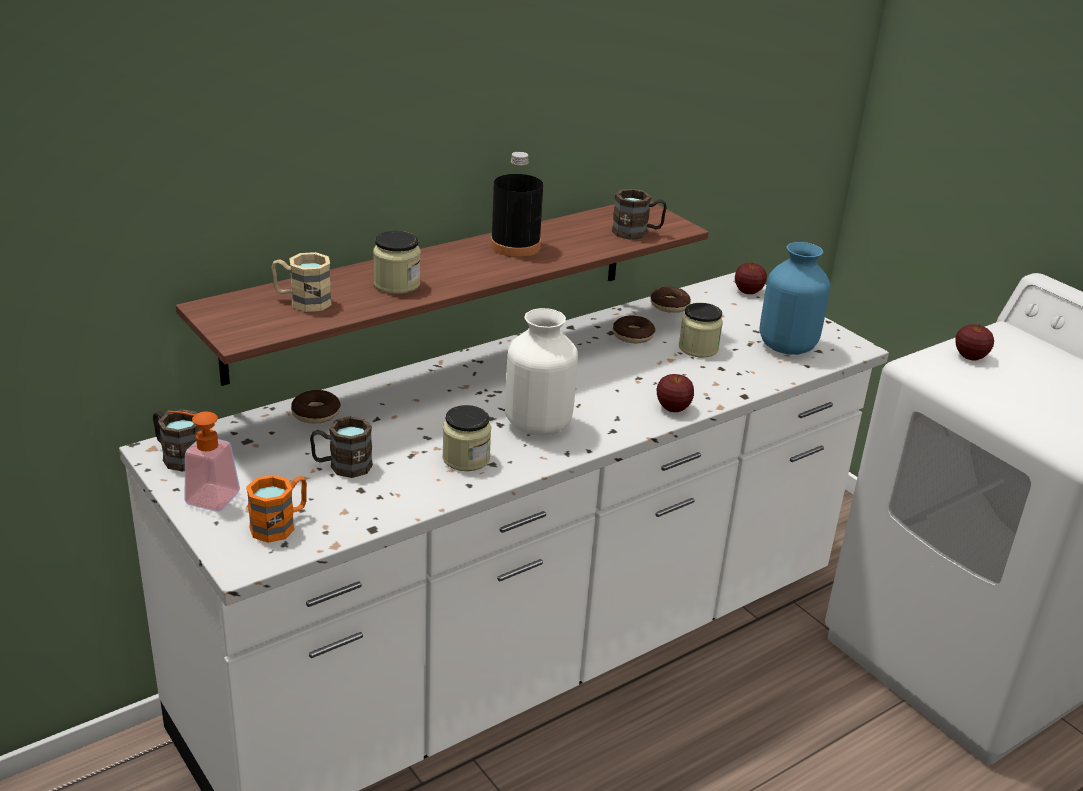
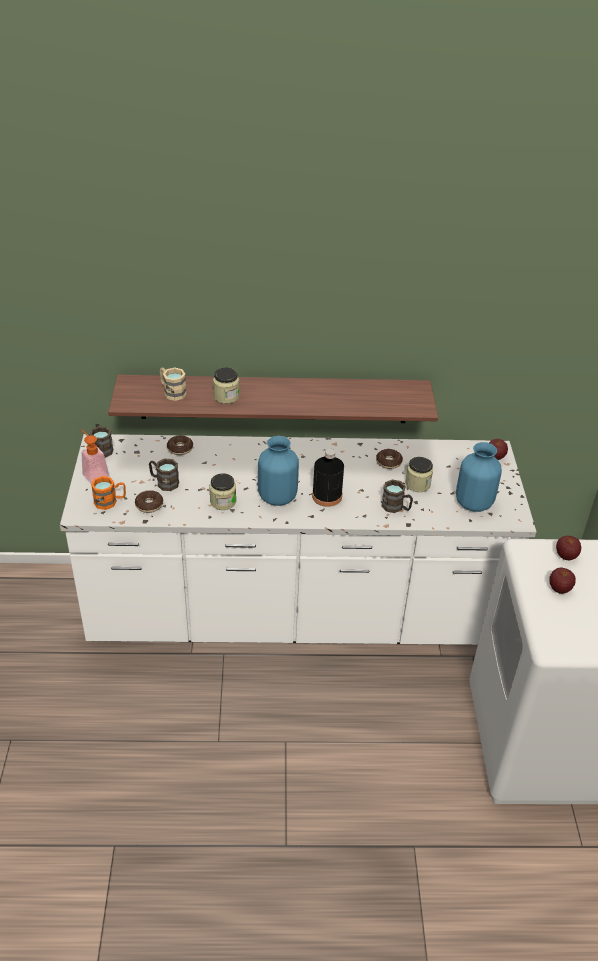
camera: 35 degrees right, 10 degrees up
black bottle [491,152,543,257] -> black bottle moved to [312,449,344,507]
white vase [505,308,578,436] -> blue vase [258,436,299,506]
brown mug [612,189,667,240] -> brown mug moved to [381,479,413,513]
donut [650,286,691,313] -> donut moved to [135,490,163,513]
apple [656,374,694,412] -> apple moved to [550,567,576,594]

